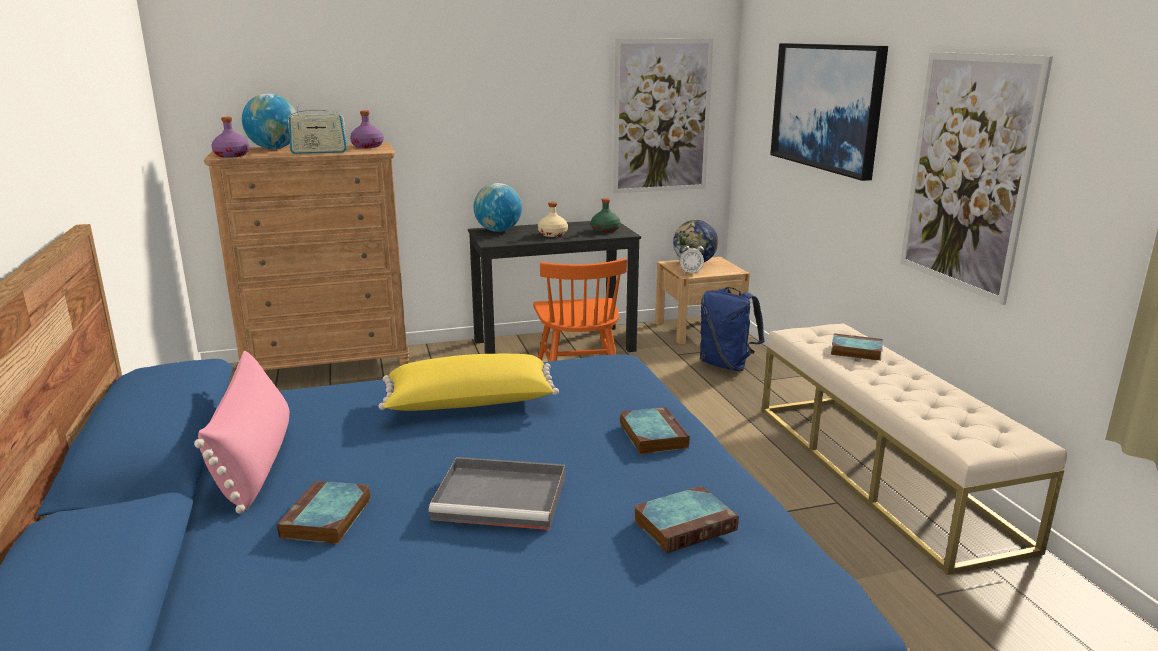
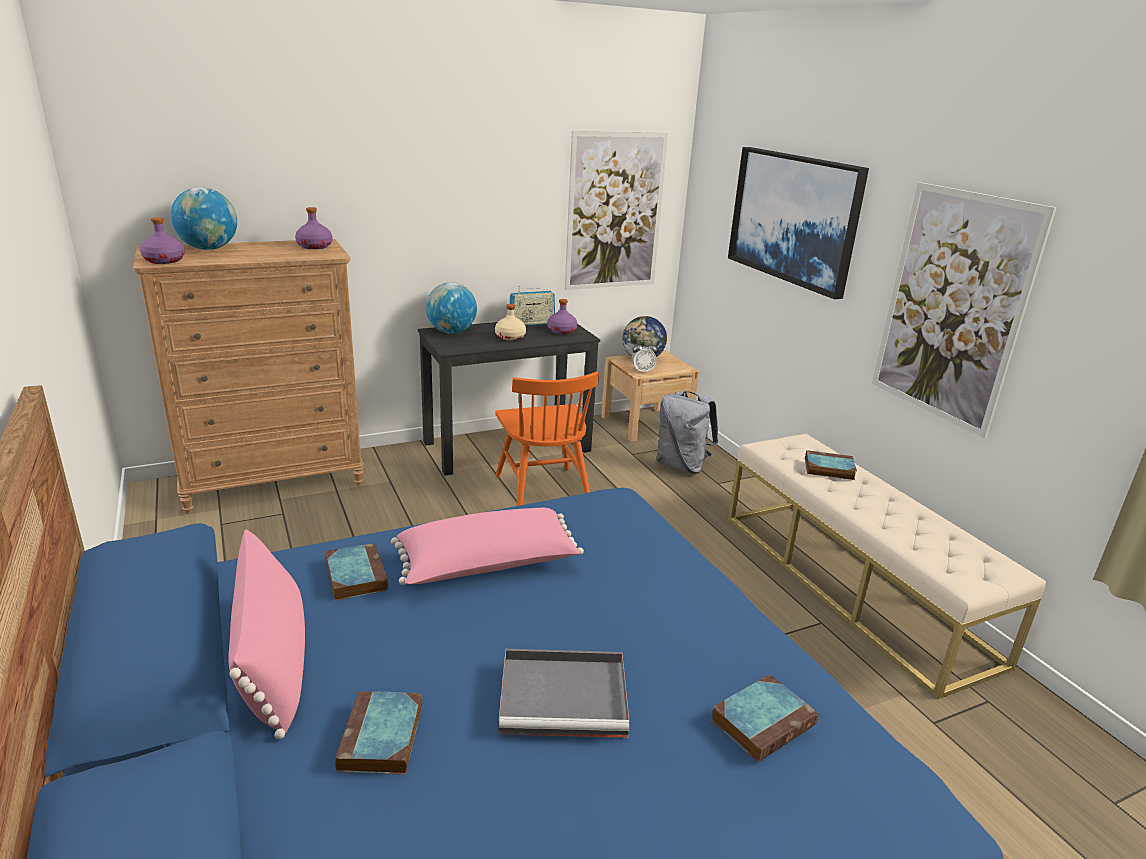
camera: 10 degrees left, 5 degrees up
radio [288,106,347,154] -> radio moved to [509,286,555,326]
yellow pillow [379,354,559,411] -> pink pillow [391,508,584,585]
green bottle [591,198,620,233] -> purple bottle [547,299,577,335]
book [620,407,690,455] -> book moved to [325,543,388,601]
blue backpack [700,287,764,371] -> grey backpack [657,391,718,474]

